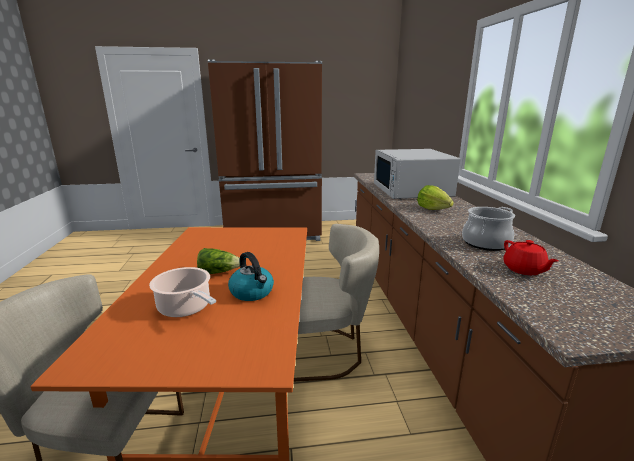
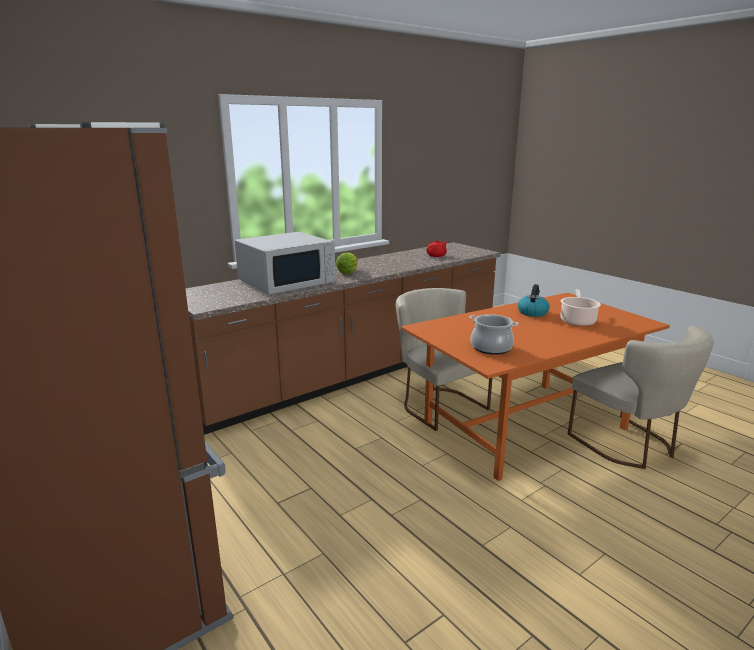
camera: 120 degrees left, 0 degrees up
lettuce [197,248,240,274] -> none
cooking pot [462,207,515,251] -> cooking pot moved to [469,314,519,355]

